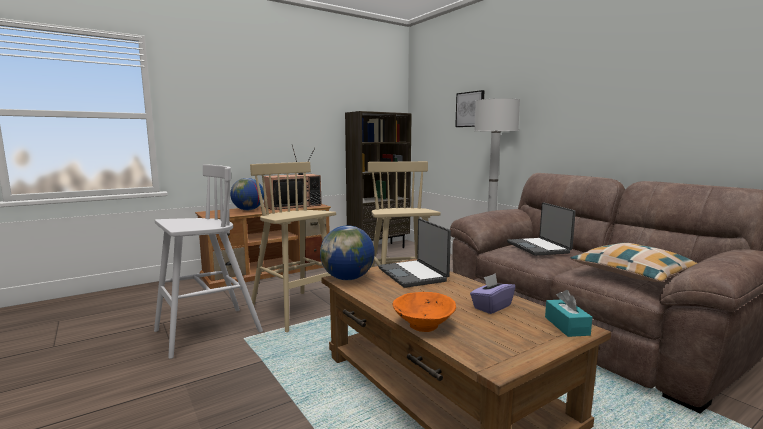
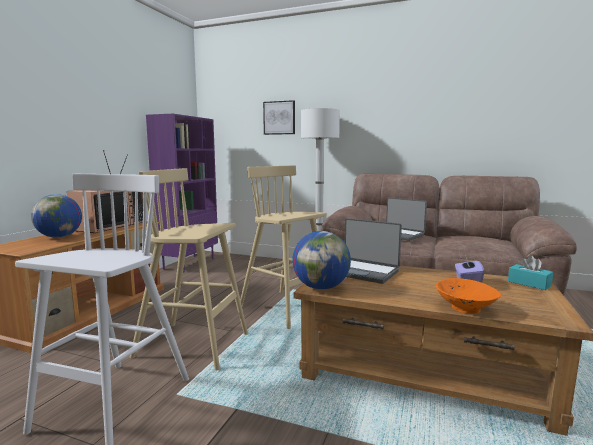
camera: 35 degrees left, 0 degrees up
brown bookcase [345,111,412,248] -> purple bookcase [146,114,218,272]
pillow [570,243,697,282] -> none

